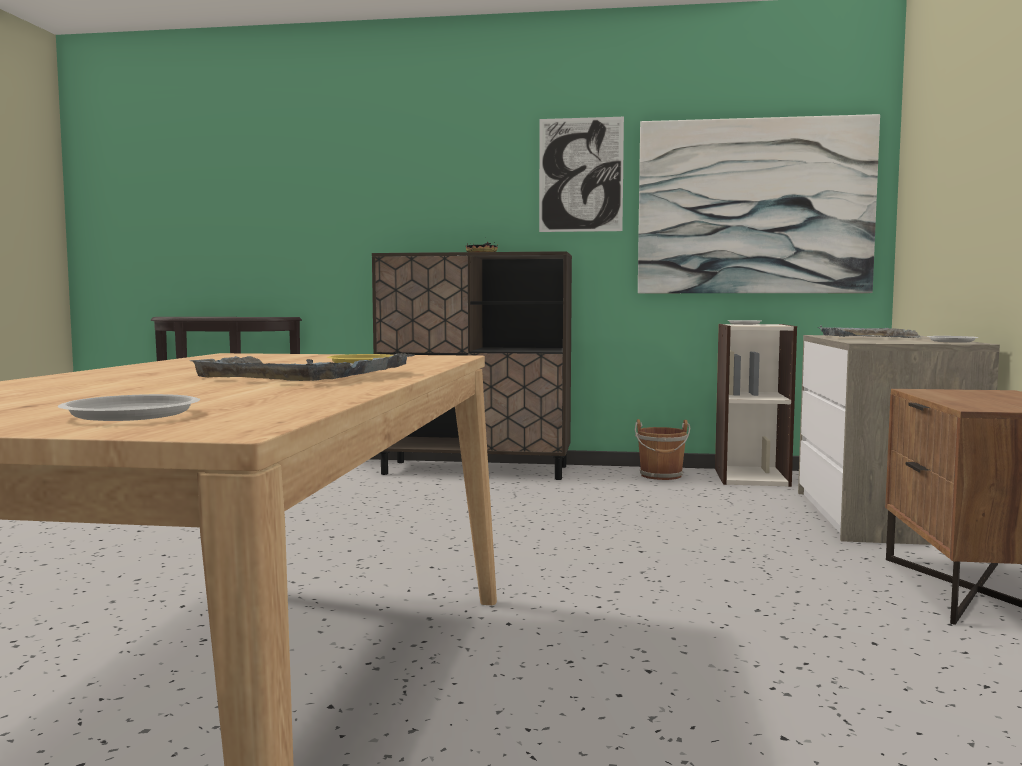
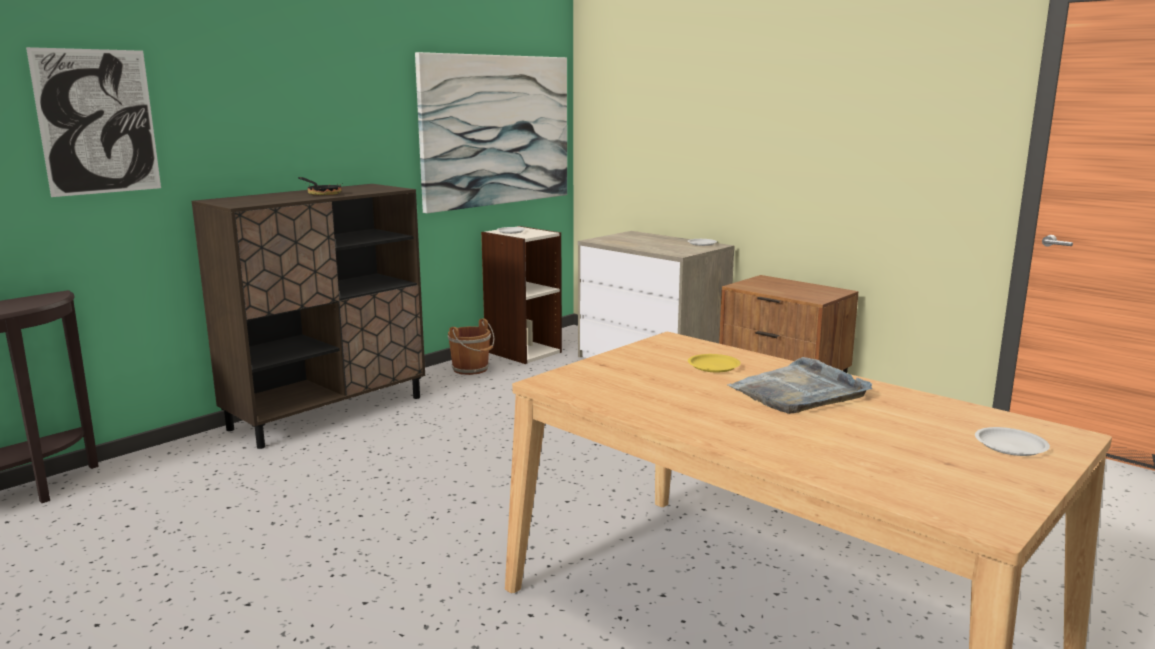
camera: 55 degrees left, 10 degrees up
picture [539,117,624,232] -> picture moved to [26,47,161,197]
grey tray [817,325,921,338] -> none

